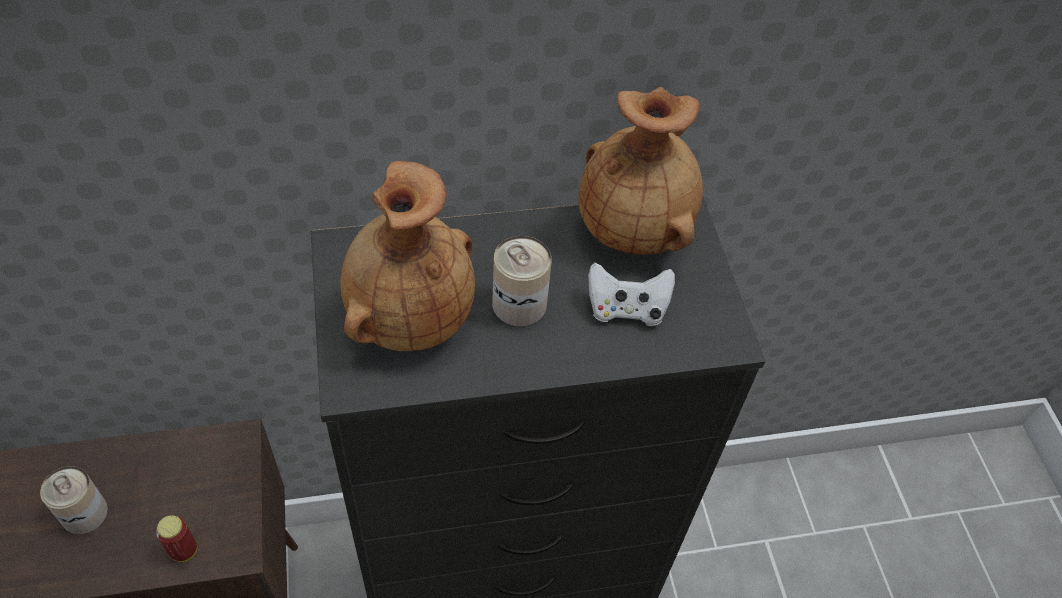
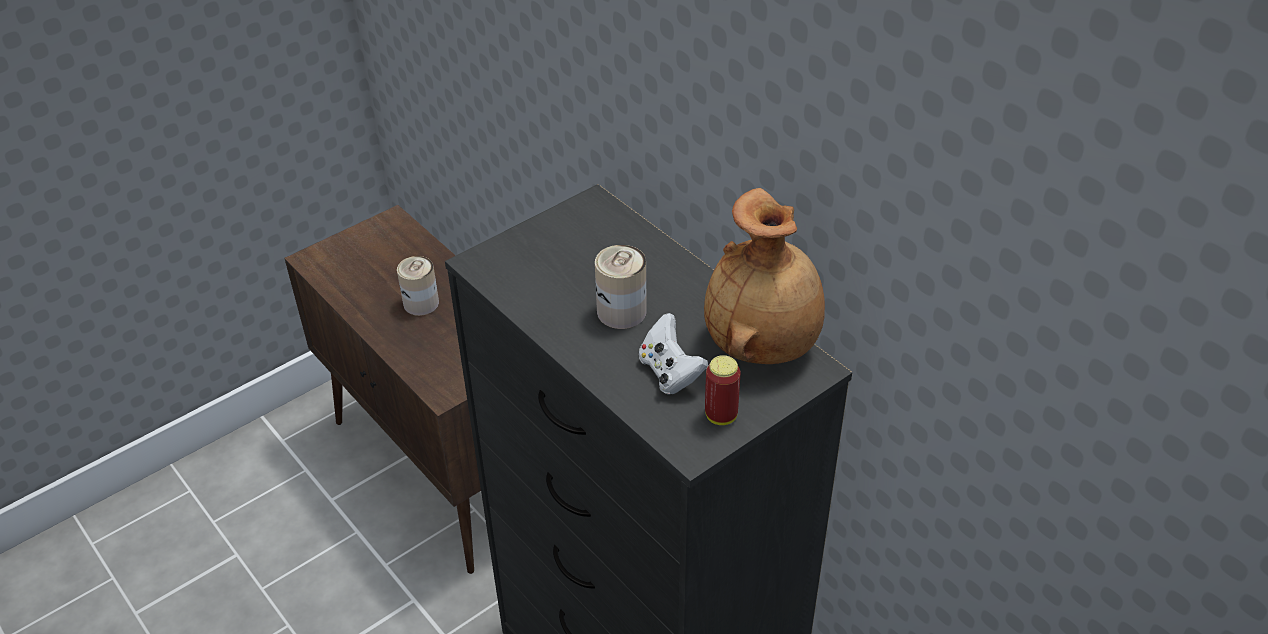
camera: 65 degrees right, 10 degrees down
can [156,515,197,562] -> can moved to [705,355,741,425]
brown vase [340,161,475,351] -> none

